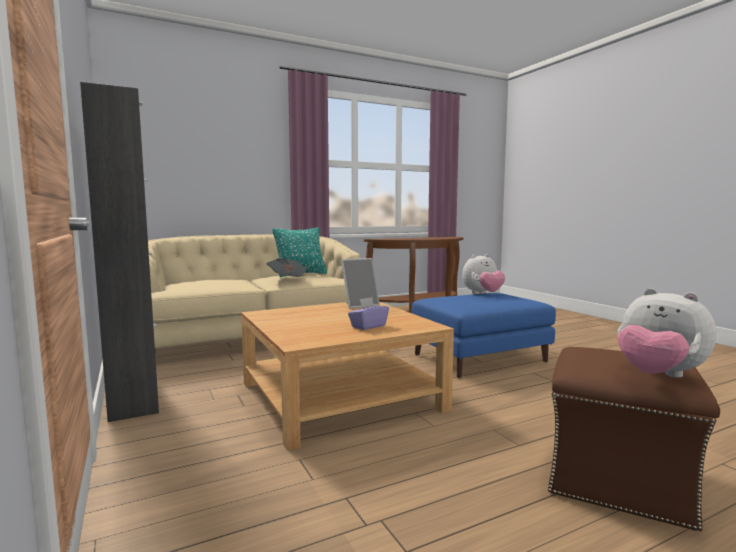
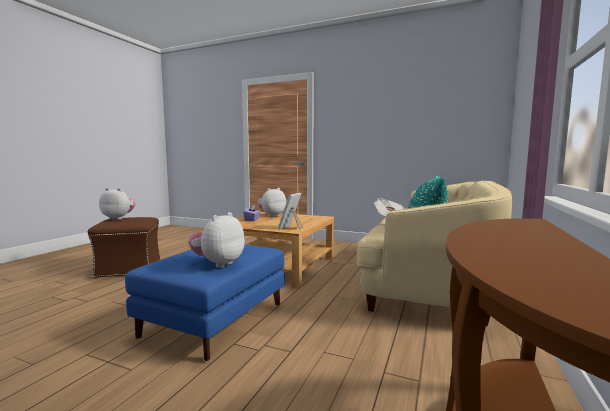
camera: 140 degrees right, 0 degrees up
black cabinet [80,82,159,422] -> none
none -> plush toy [257,188,286,217]

